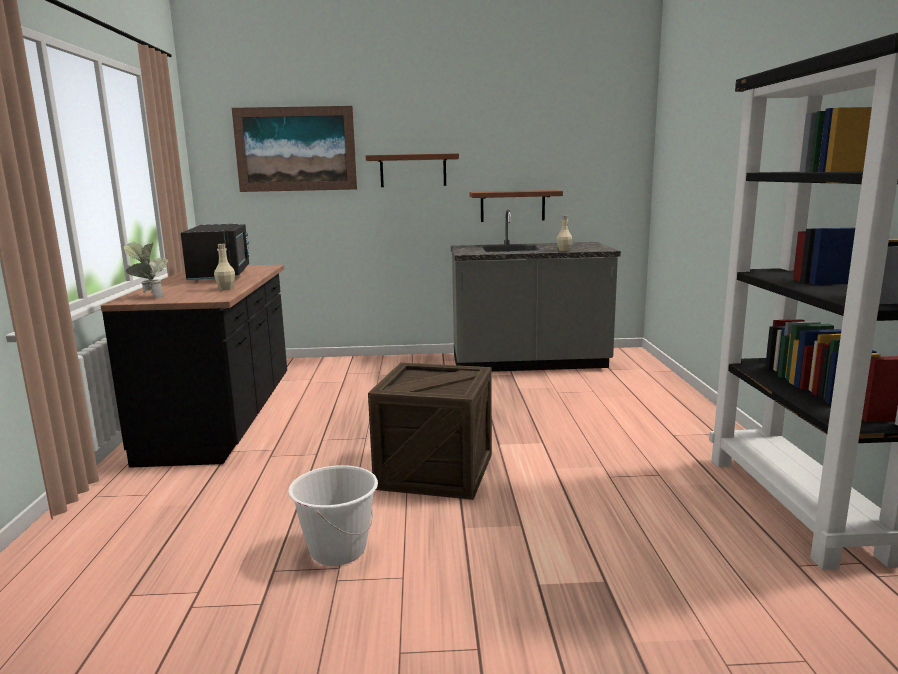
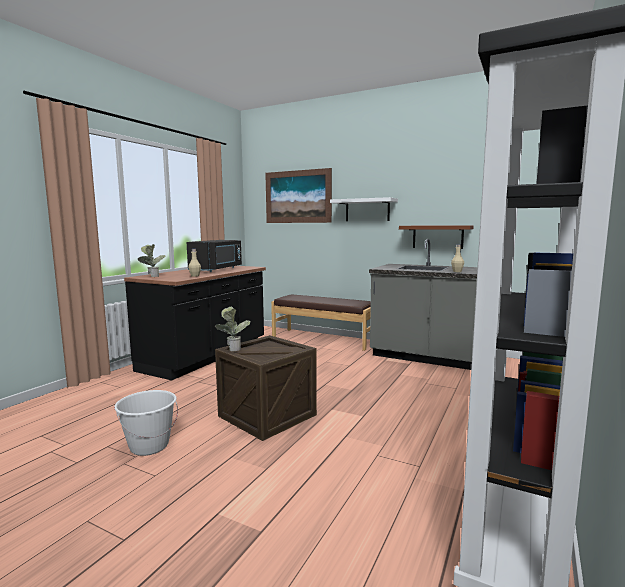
camera: 30 degrees right, 5 degrees down
brown shelf [366,153,459,187] -> white shelf [330,197,398,221]
none -> potted plant [215,307,250,351]
none -> brown bench [271,294,371,351]

